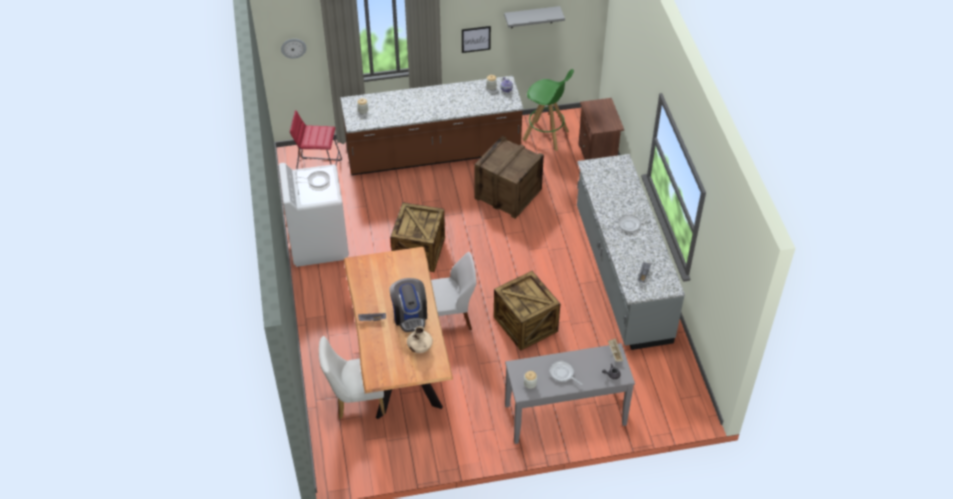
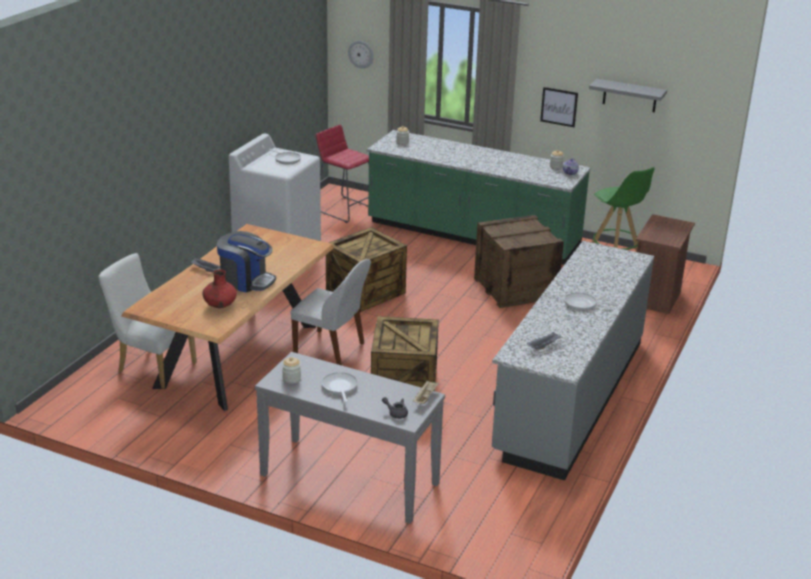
camera: 35 degrees right, 20 degrees down
brown counter [340,76,524,175] -> green counter [367,130,591,265]
coffee machine [389,278,427,332] -> coffee machine turned 90 degrees counterclockwise [217,231,276,293]
beige vase [407,326,433,353] -> red vase [202,269,237,308]

